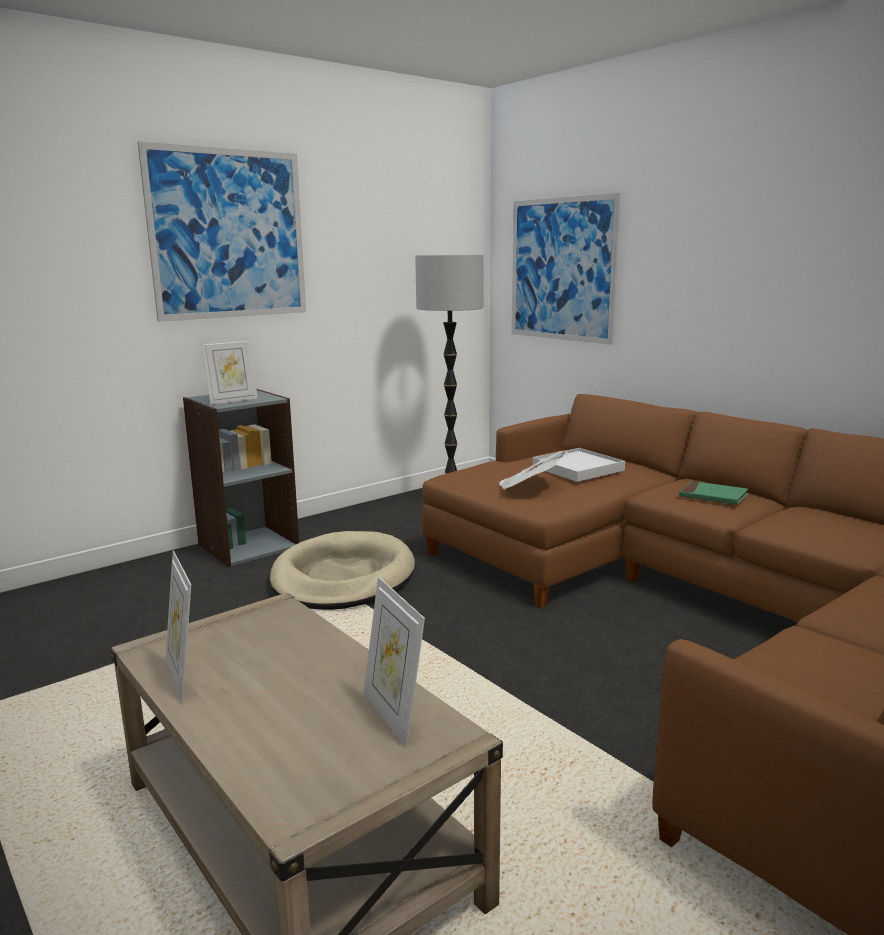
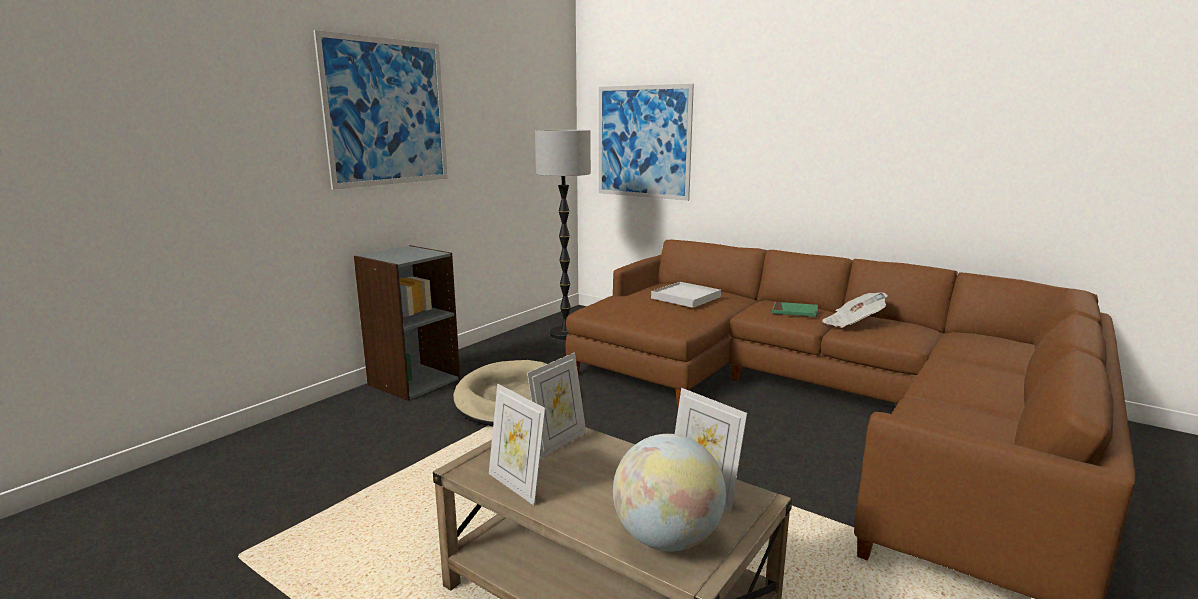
camera: 15 degrees left, 0 degrees up
picture frame [201,337,258,405] -> picture frame moved to [527,352,586,459]
newspaper [499,451,568,490] -> newspaper moved to [822,292,888,328]
none -> globe [613,434,726,551]

